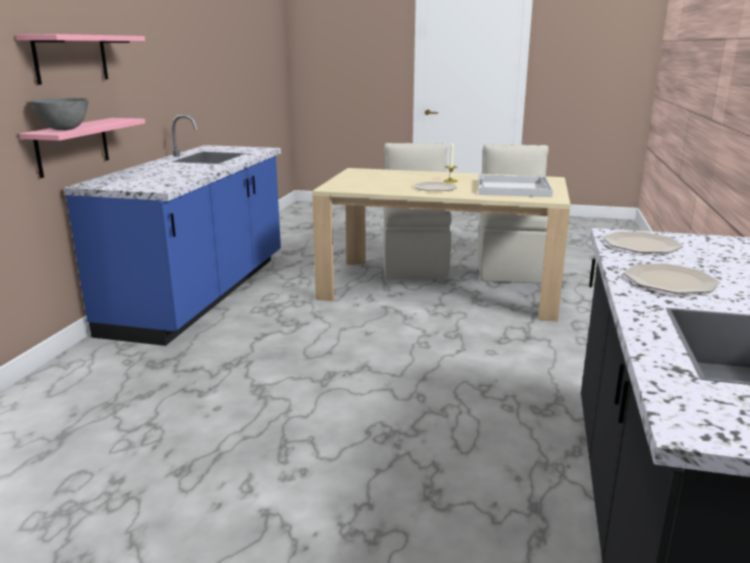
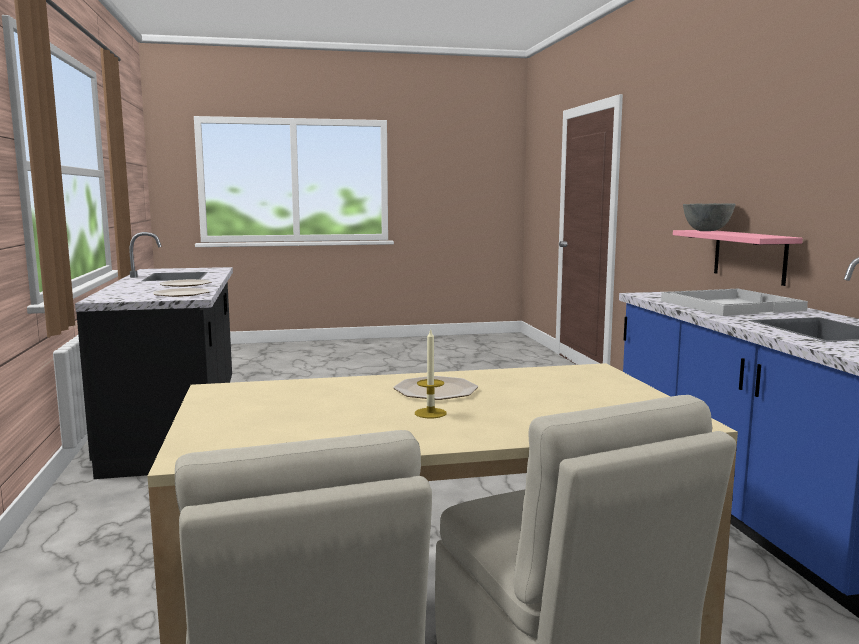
camera: 155 degrees right, 10 degrees down
pink shelf [16,34,145,85] -> none
white tray [478,174,553,197] -> white tray moved to [661,289,808,316]

